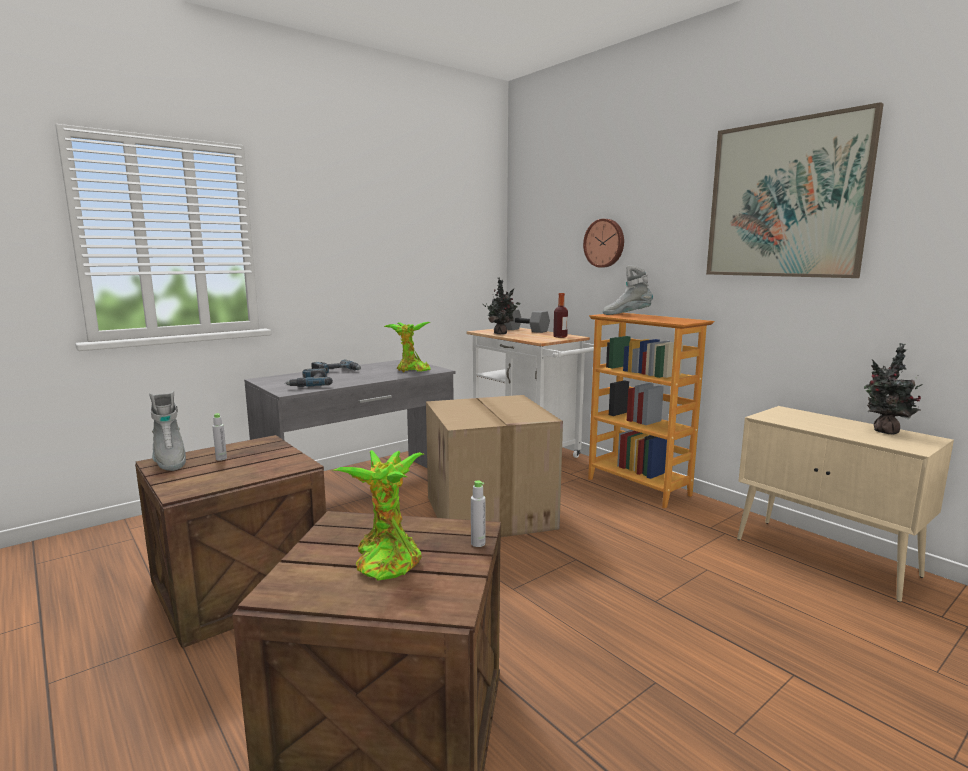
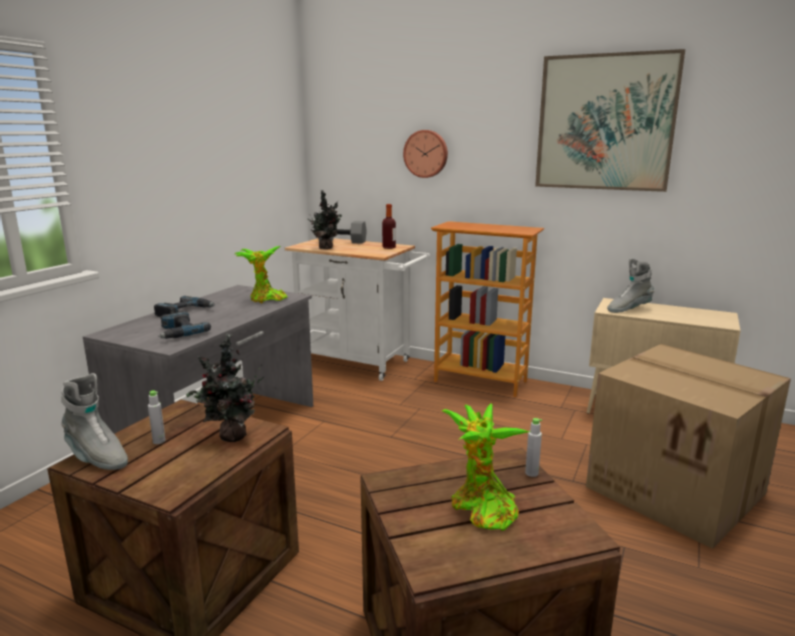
camera: 25 degrees left, 5 degrees up
cardboard box [426,395,563,537] -> cardboard box moved to [586,344,791,549]
grey boot [603,265,653,315] -> grey boot moved to [607,258,654,313]
potted plant [864,343,922,434] -> potted plant moved to [186,334,264,442]

